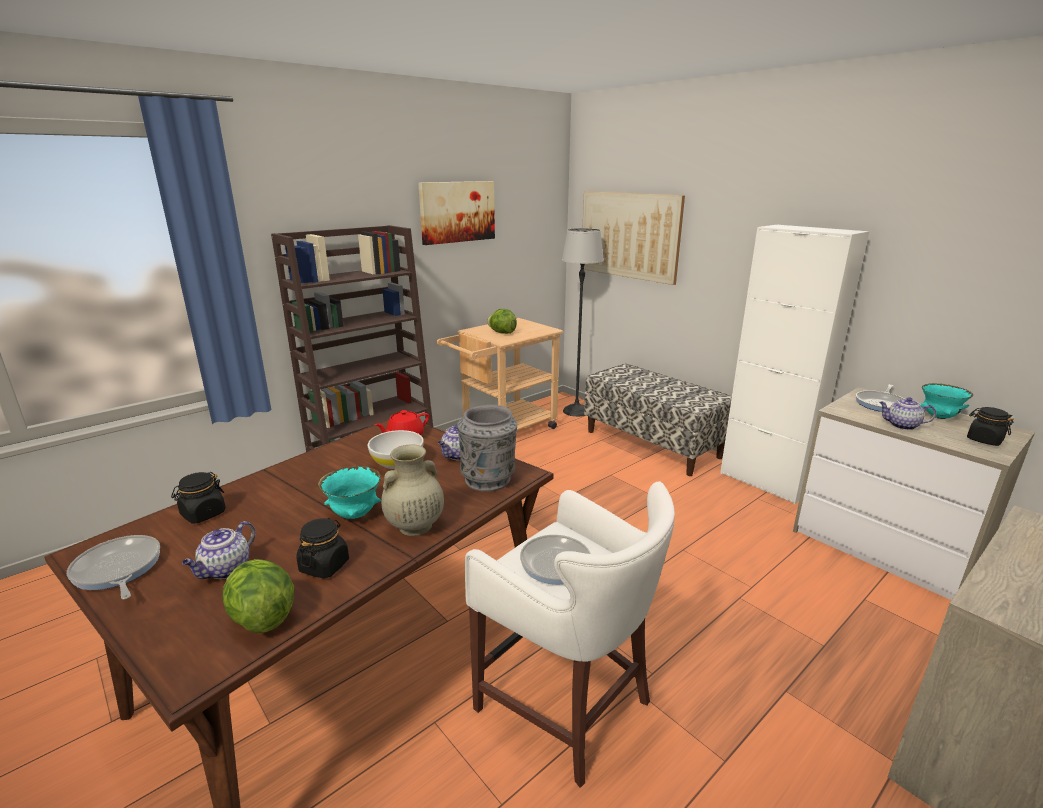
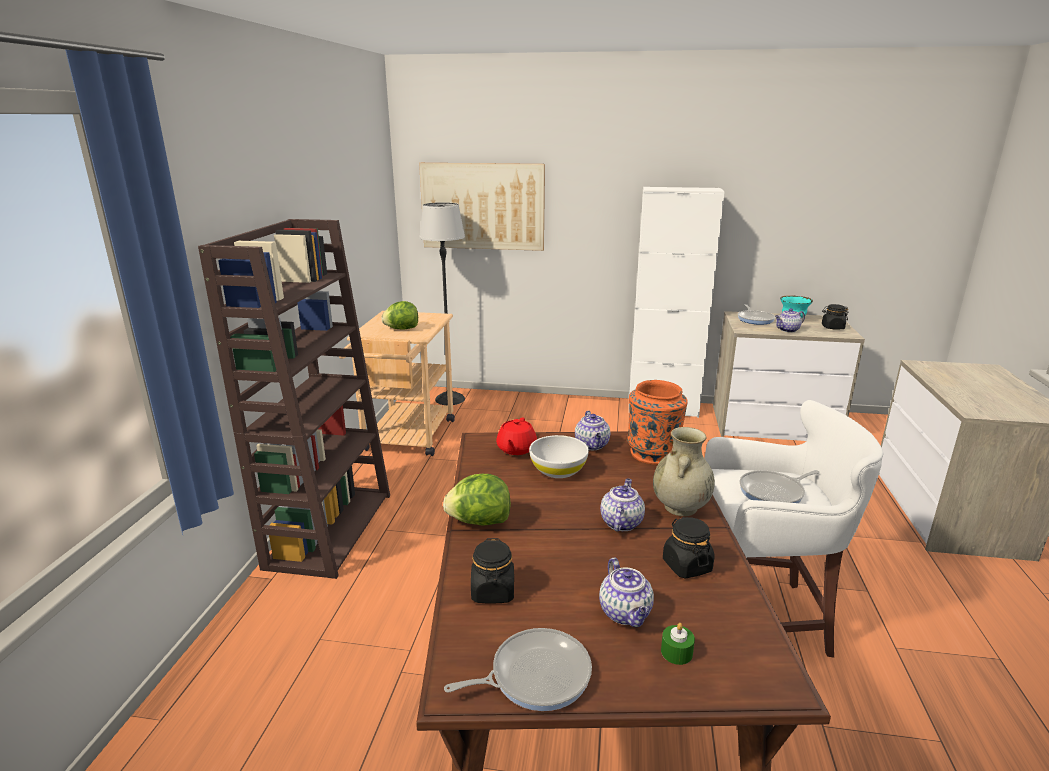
camera: 40 degrees left, 0 degrees up
frying pan [67,535,160,600] -> frying pan turned 150 degrees clockwise [444,628,592,711]
lettuce [223,559,294,633] -> lettuce moved to [443,474,511,526]
turquoise bowl [318,466,381,519] -> teapot [600,478,645,531]
picture [418,181,495,245] -> none
grey vase [457,405,517,492] -> orange vase [627,380,688,465]
bench [584,364,732,476] -> none
none -> green candle [661,623,695,665]

